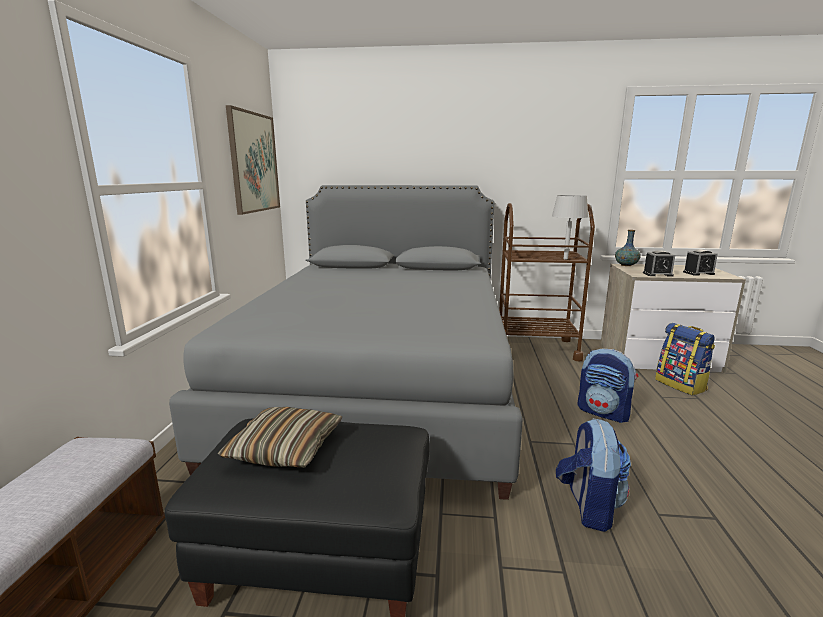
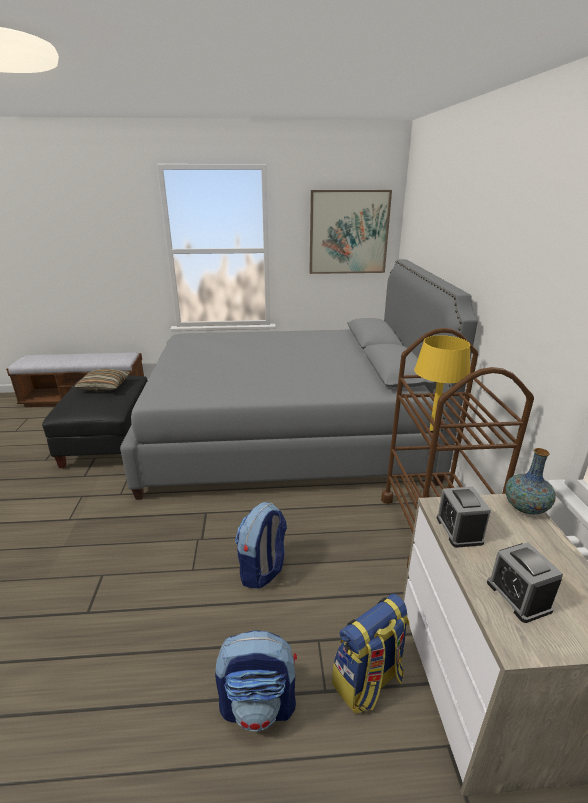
camera: 80 degrees right, 10 degrees up
grey table lamp [552,195,588,260] -> yellow table lamp [414,335,470,431]
backpack [556,418,631,532] -> backpack moved to [215,630,297,731]

